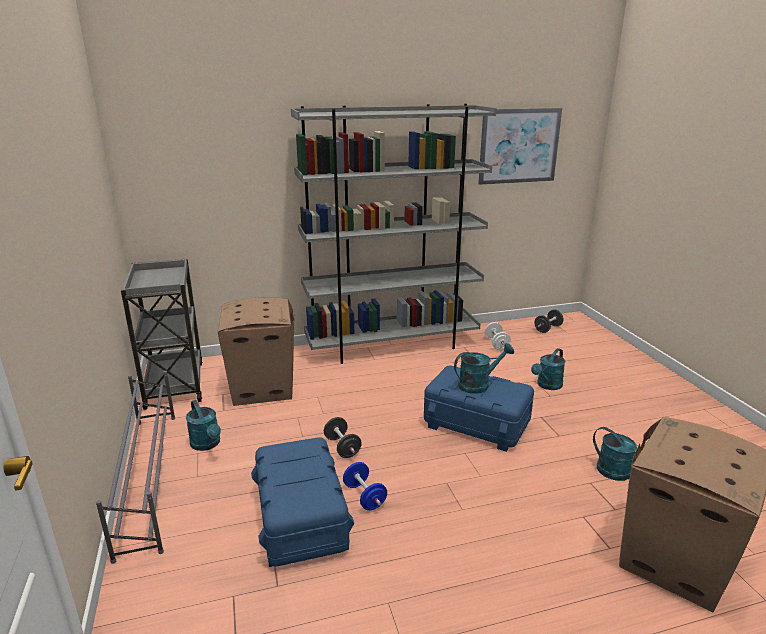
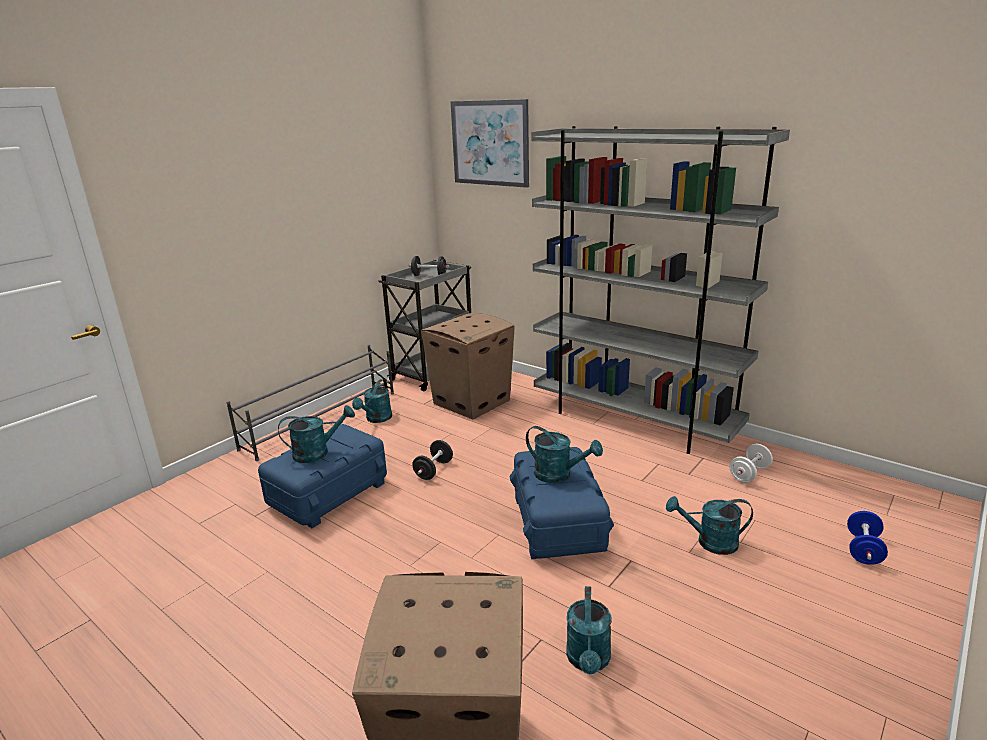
camera: 55 degrees right, 0 degrees up
blue dumbbell [343,462,387,510] -> blue dumbbell moved to [847,511,888,565]
picture [478,108,562,185] -> picture moved to [451,99,529,188]
black dumbbell [534,310,563,333] -> black dumbbell moved to [408,256,450,276]
none -> turquoise watering can [278,405,355,463]

